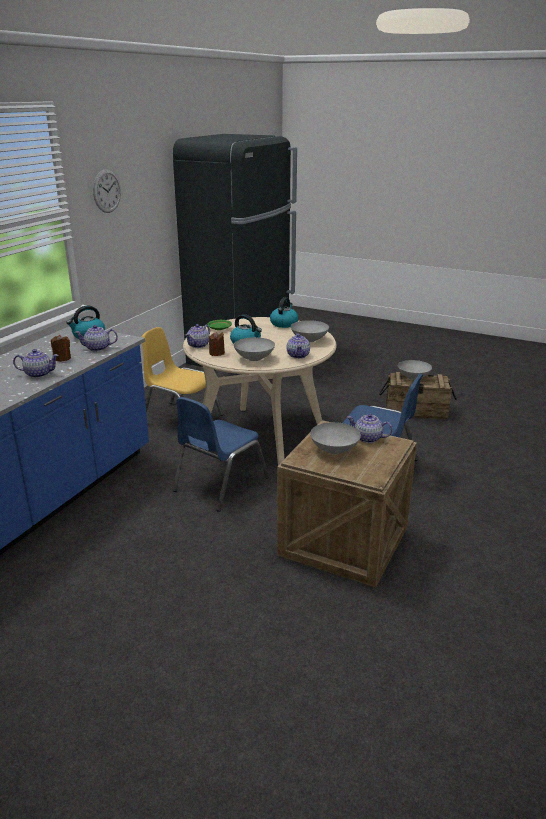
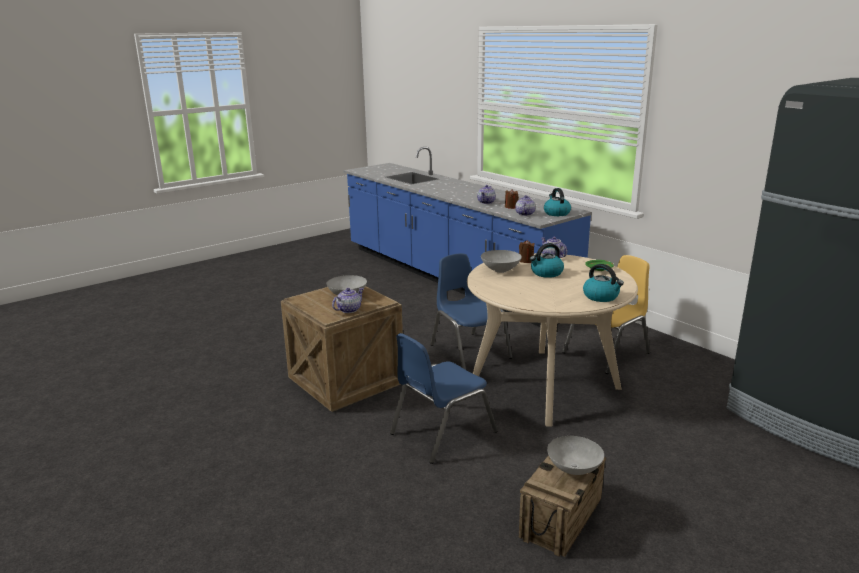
camera: 115 degrees right, 5 degrees down
wall clock [93,169,121,213] -> none
teapot [286,333,310,359] -> none
grey bowl [291,320,329,342] -> none

